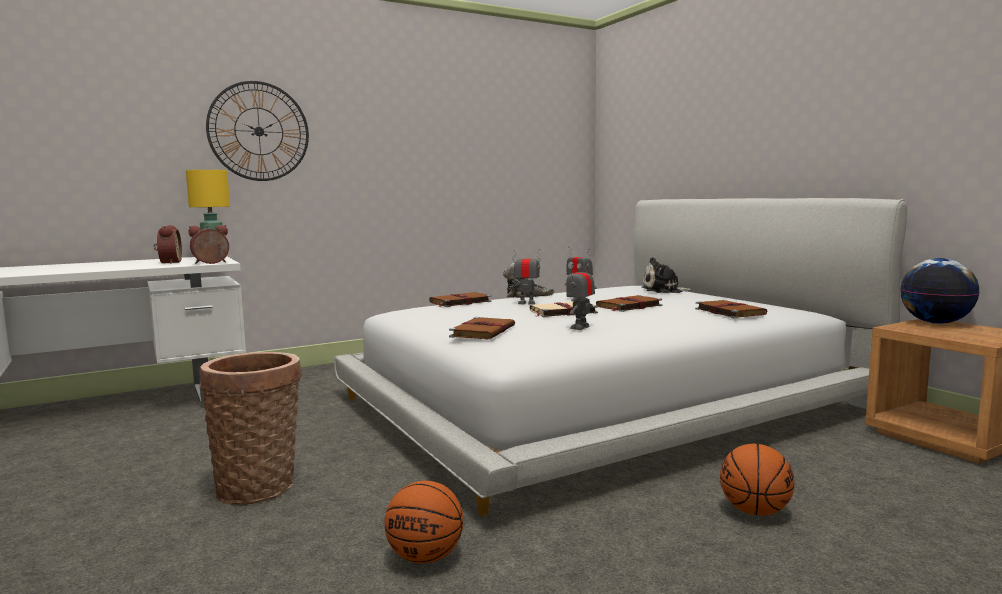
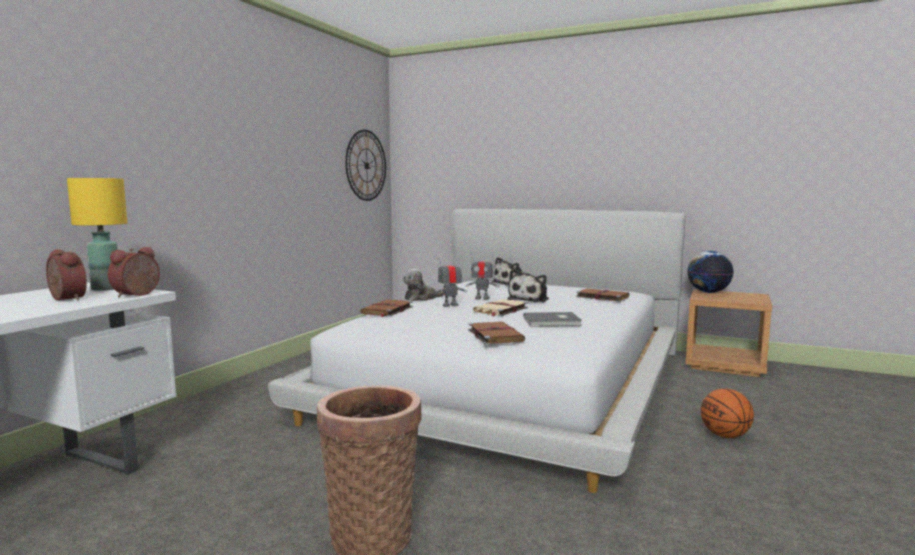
camera: 35 degrees left, 0 degrees up
wall clock [206,81,309,181] -> wall clock moved to [345,129,386,201]
basketball [385,481,463,564] -> none
toy robot [566,259,595,330] -> grey book [524,312,582,327]
brown book [596,295,662,312] -> plush toy [507,269,549,302]

